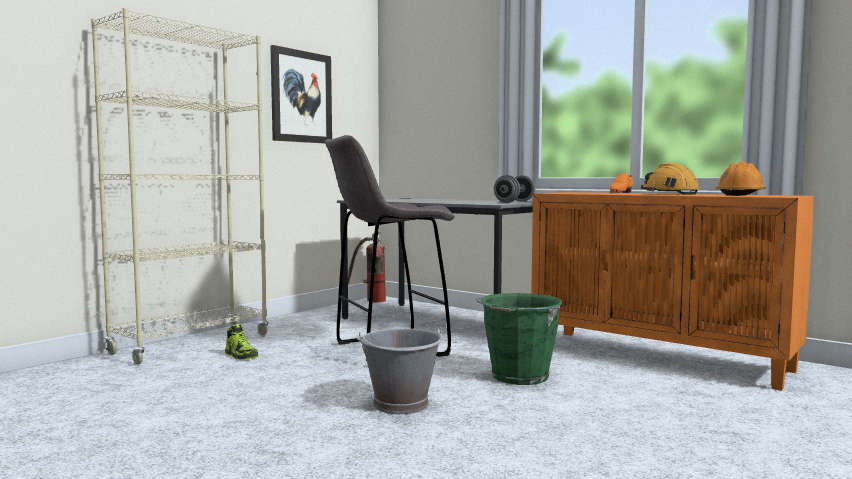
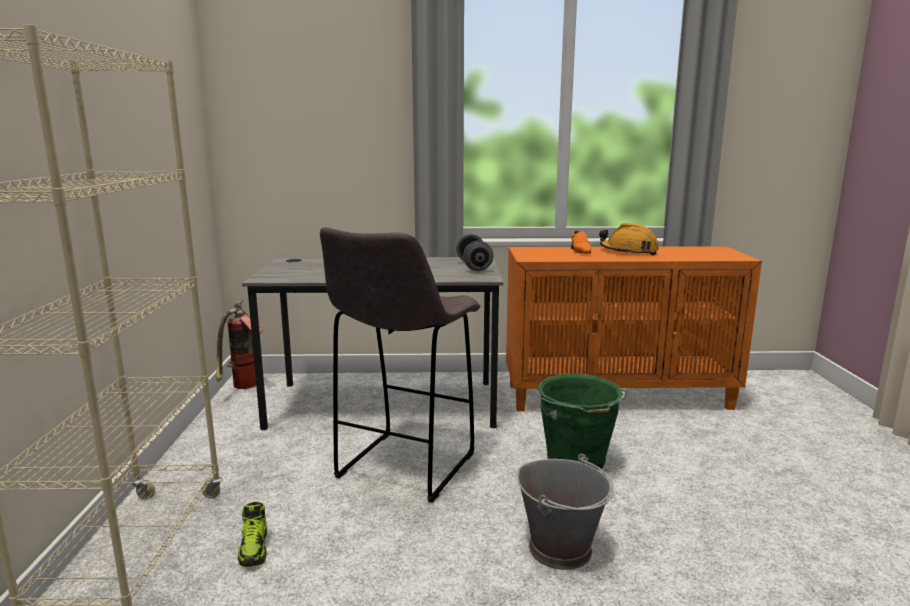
camera: 40 degrees left, 10 degrees up
shoe [225,324,258,360] -> shoe turned 75 degrees clockwise [238,502,267,567]
picture [270,45,332,143] -> none
orange hard hat [716,162,766,196] -> none

